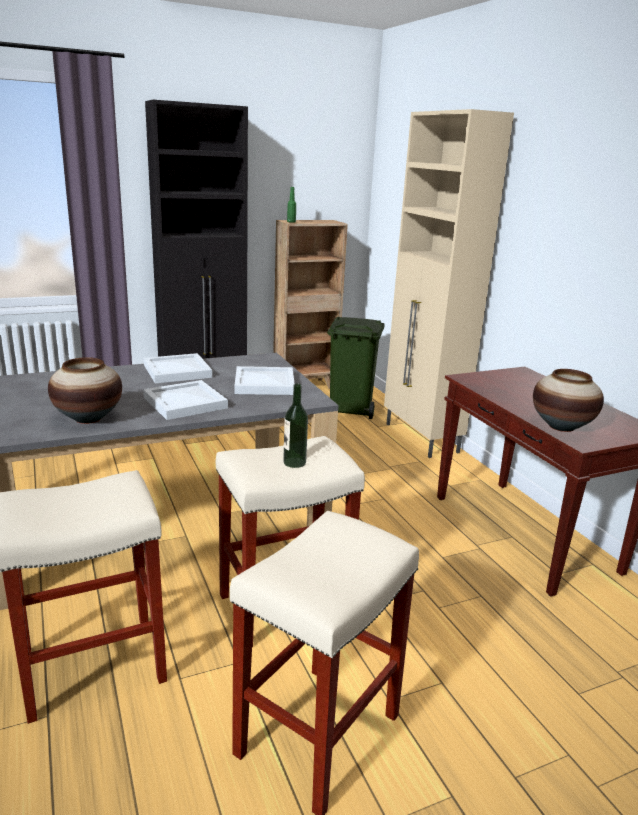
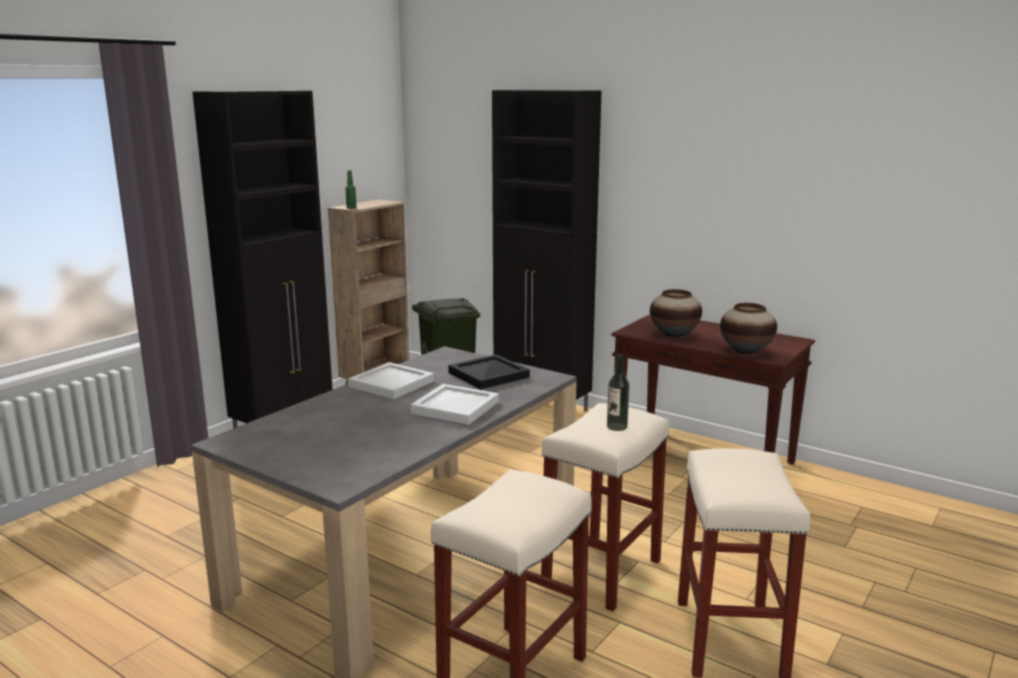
camera: 30 degrees left, 5 degrees down
vase [48,357,122,424] -> vase moved to [650,289,702,338]
white tray [234,366,295,395] -> black tray [448,354,530,389]
beige cabinet [384,109,514,458] -> black cabinet [492,90,602,411]

